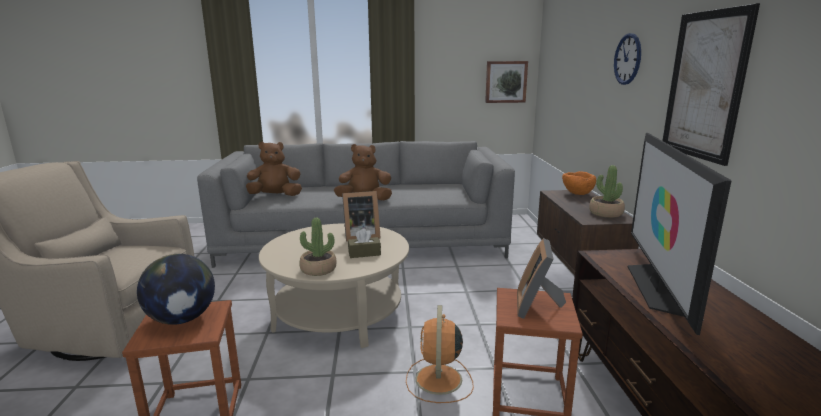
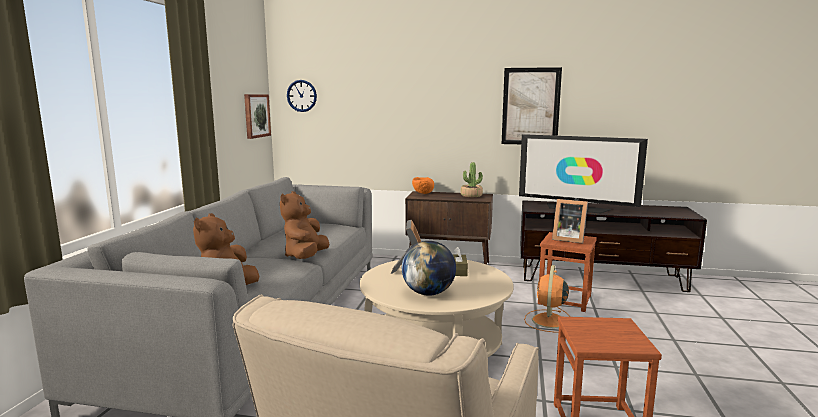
camera: 75 degrees left, 5 degrees down
globe [137,254,215,325] -> globe moved to [402,241,456,296]
potted plant [299,217,337,276] -> none
orange fan [406,305,474,403] -> orange fan turned 90 degrees clockwise [524,265,570,333]
wall clock [614,33,641,85] -> wall clock moved to [287,80,317,112]

